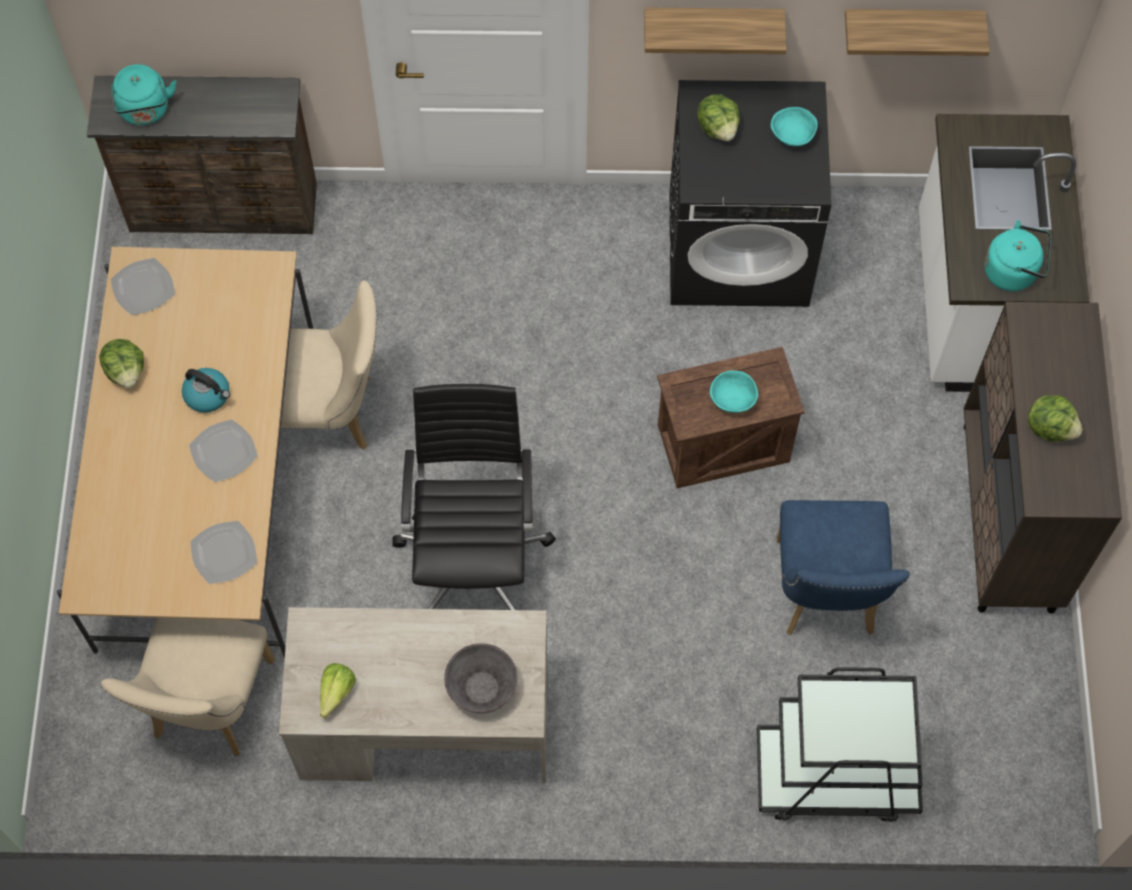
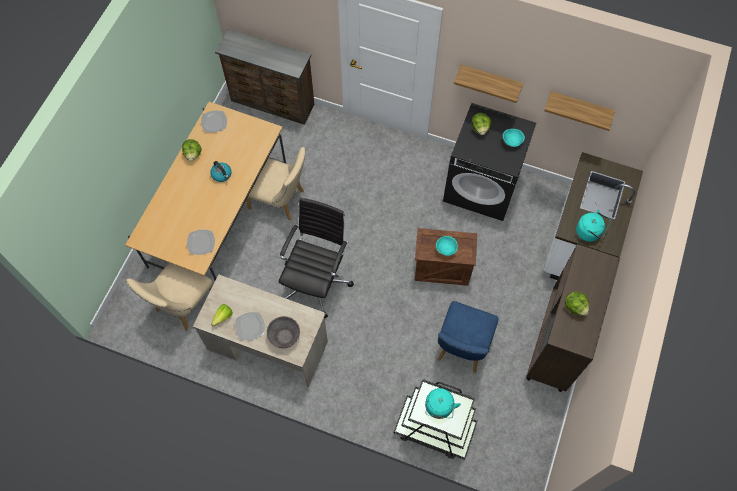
camera: 20 degrees right, 0 degrees up
turquoise kettle [111,64,176,125] -> turquoise kettle moved to [425,388,461,419]
plate [189,419,258,482] -> plate moved to [235,312,265,340]

